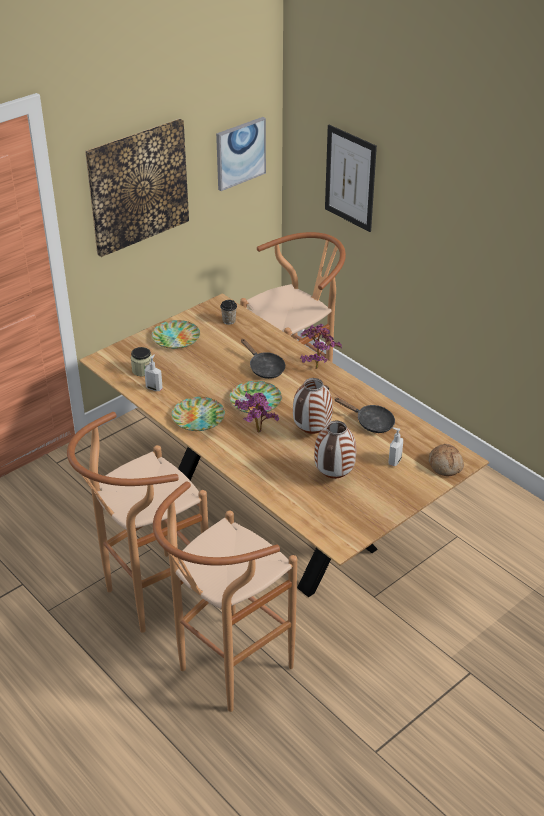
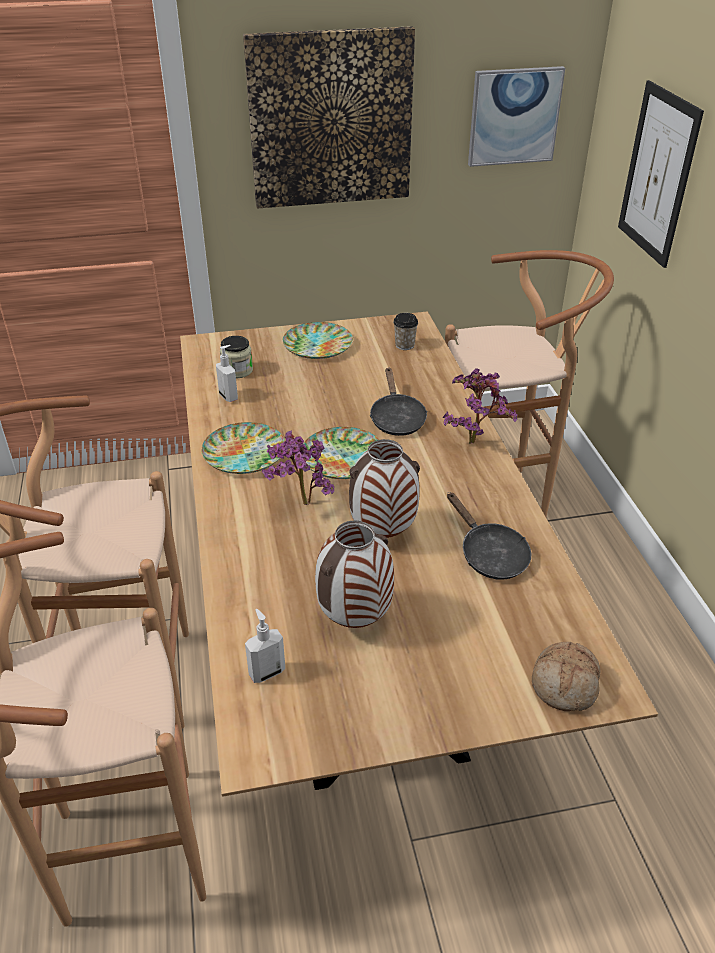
camera: 30 degrees right, 0 degrees up
soap dispenser [389,427,403,466] -> soap dispenser moved to [245,609,285,683]

